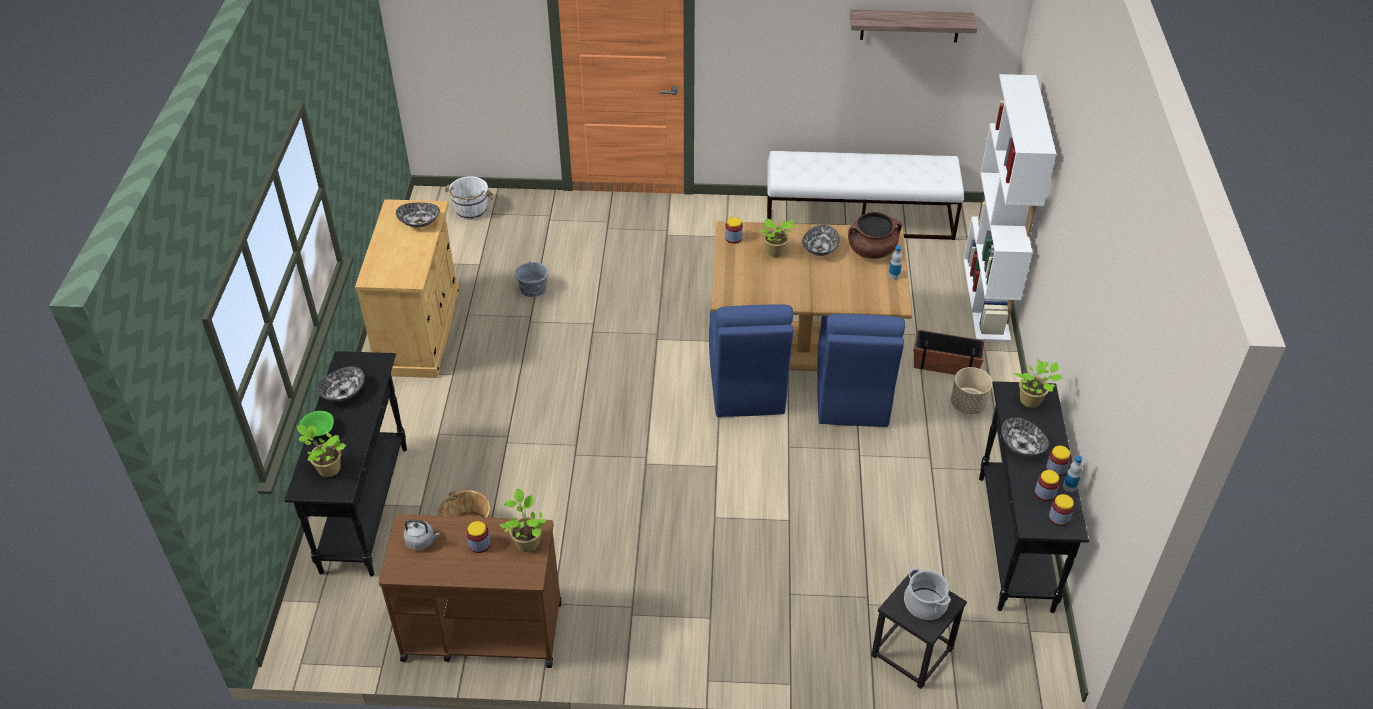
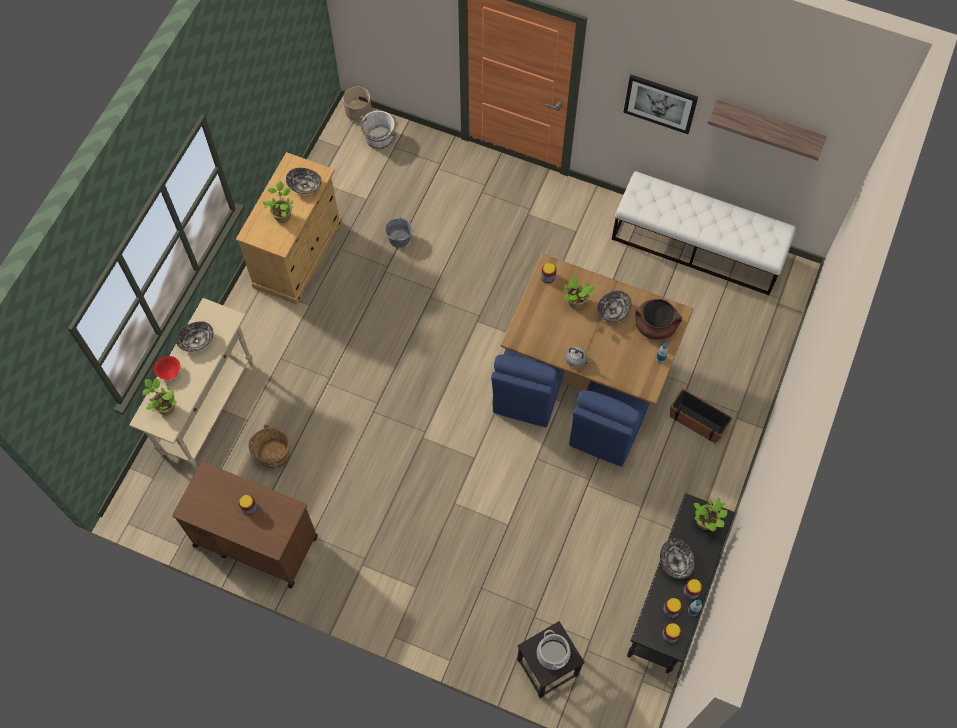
camera: 20 degrees right, 20 degrees up
black console table [284,351,407,576] -> beige console table [129,298,254,469]
green bowl [299,411,334,436] -> red bowl [154,356,180,380]
grey kettle [403,519,440,551] -> grey kettle moved to [565,346,591,368]
potted plant [500,488,546,552] -> potted plant moved to [263,181,294,223]
beige planter [951,367,992,414] -> beige planter moved to [343,87,372,122]
white bookcase [963,74,1056,342] -> none
none -> picture [623,75,698,134]

